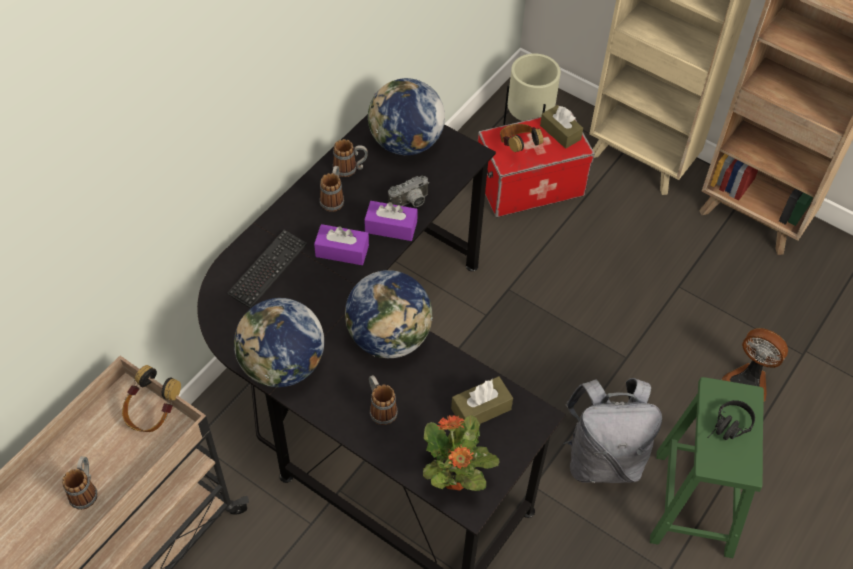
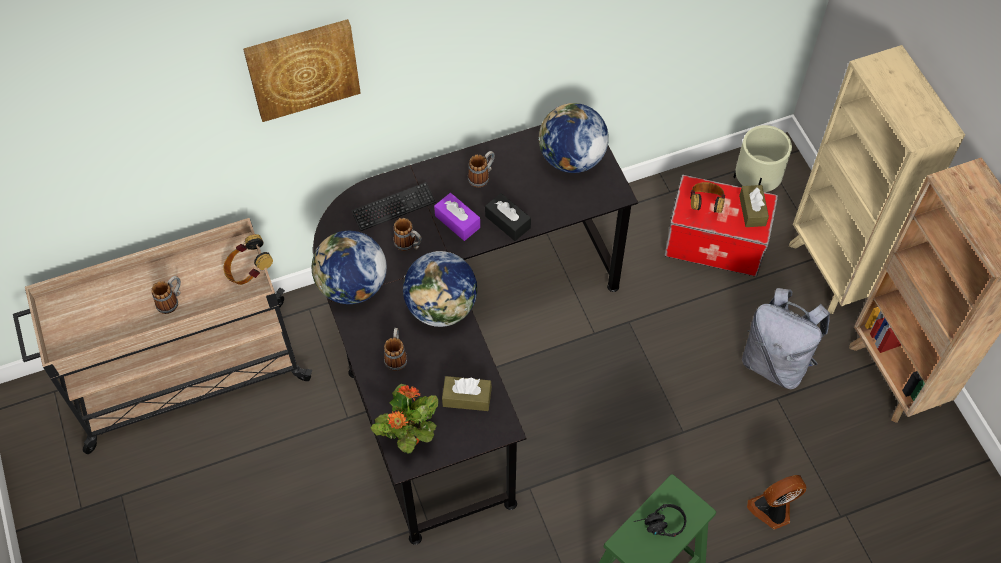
camera: 35 degrees right, 5 degrees up
mug [333,139,368,177] -> mug moved to [394,218,422,251]
purple tissue box [364,201,417,241] -> black tissue box [485,193,531,241]
camera [388,176,429,207] -> none
grey backpack [563,378,662,483] -> grey backpack moved to [742,288,830,389]
fan [722,328,788,401] -> fan turned 90 degrees clockwise [747,475,806,529]
none -> picture [243,19,361,122]

